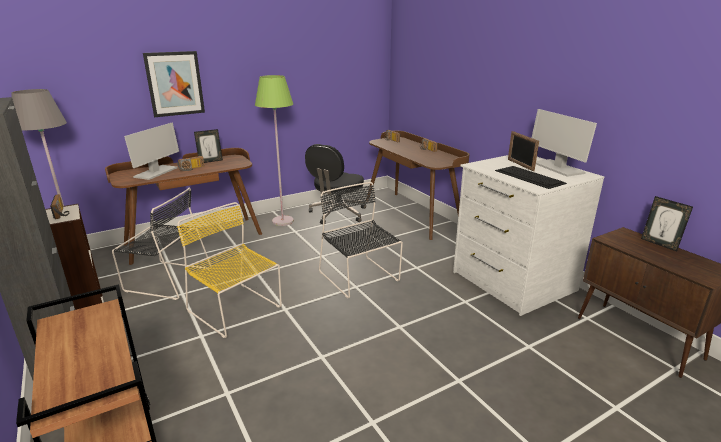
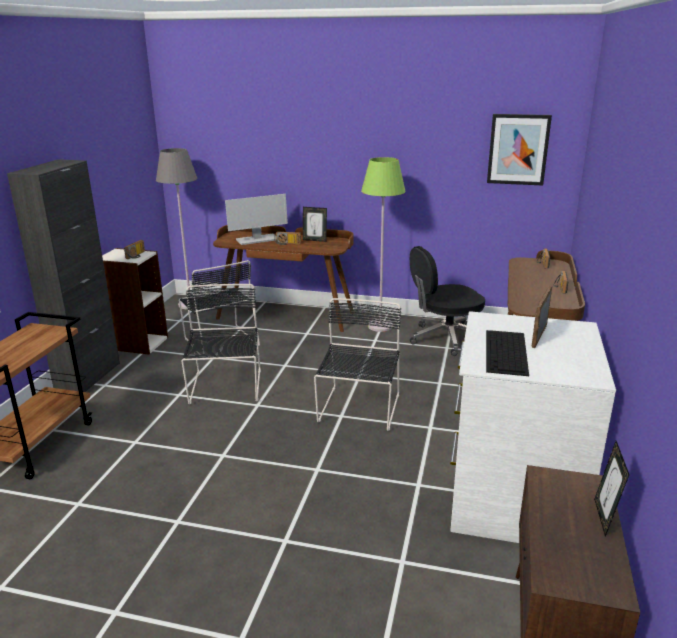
camera: 45 degrees right, 0 degrees up
picture [143,51,205,117] -> picture moved to [487,114,552,185]
yellow chair [177,202,282,338] -> black chair [181,284,261,405]
monitor [532,109,597,177] -> none

